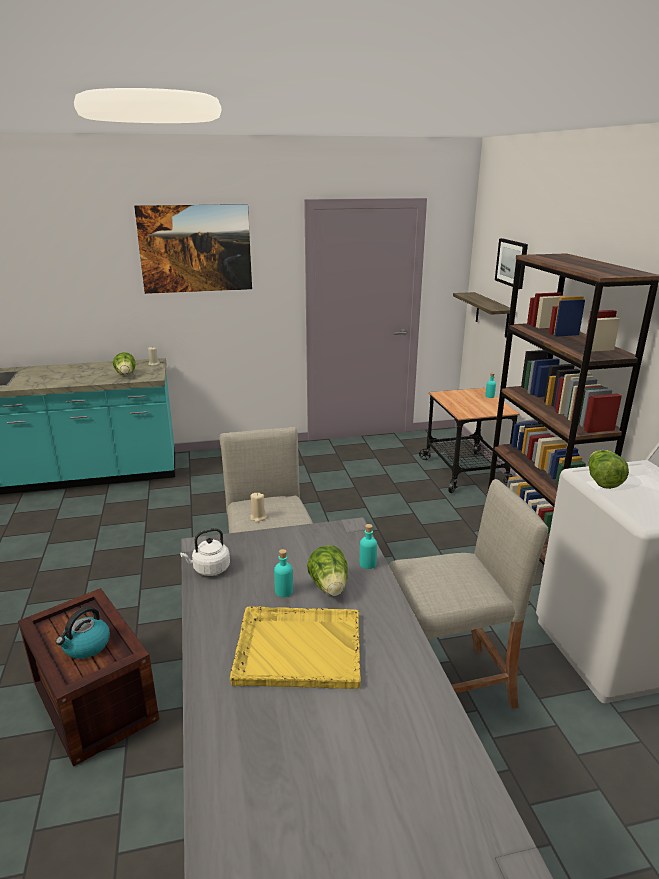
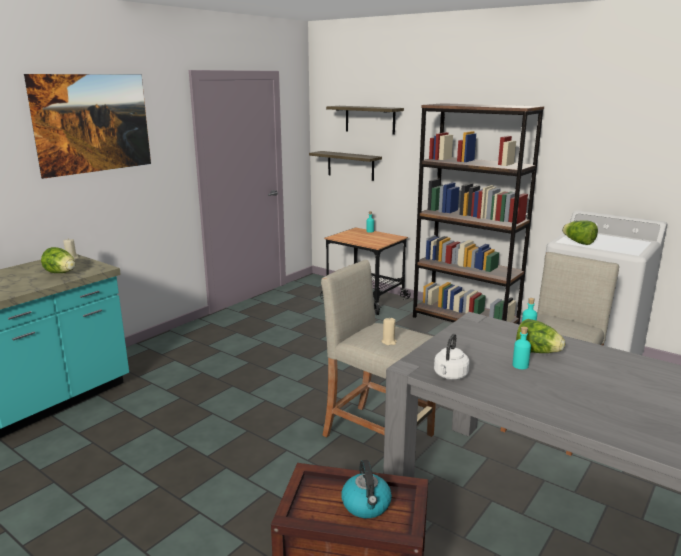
camera: 40 degrees left, 5 degrees down
yellow tray [229,606,361,689] -> none
picture [495,238,528,289] -> shelf [326,106,404,135]

